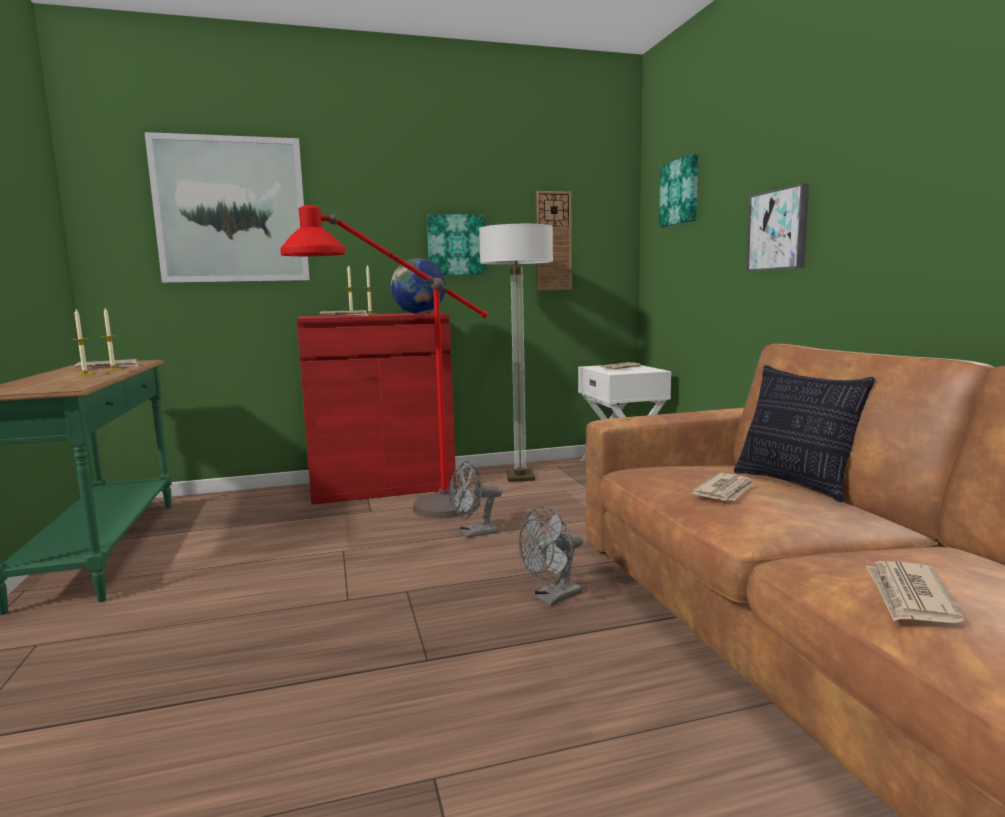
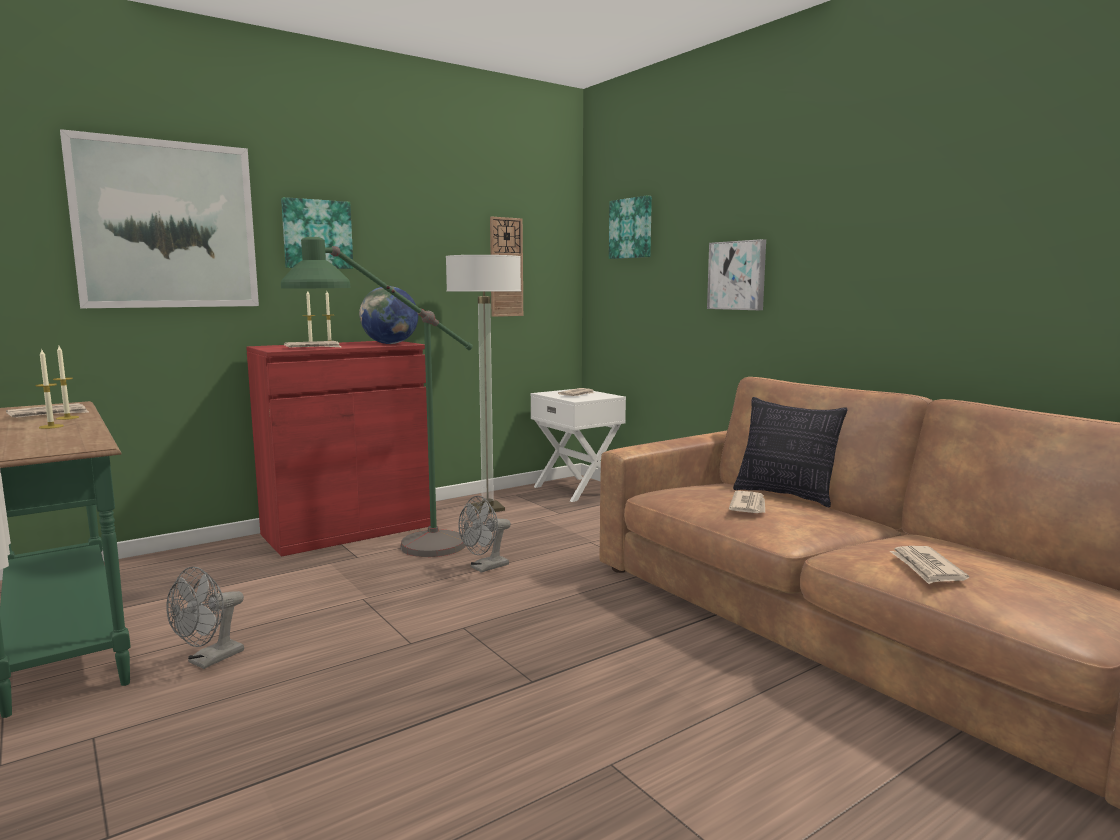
camera: 20 degrees left, 0 degrees up
red floor lamp [280,205,488,518] -> green floor lamp [281,237,473,557]
picture [427,214,487,275] -> picture moved to [281,197,353,269]
grey fan [518,506,583,606] -> grey fan moved to [167,567,244,669]

